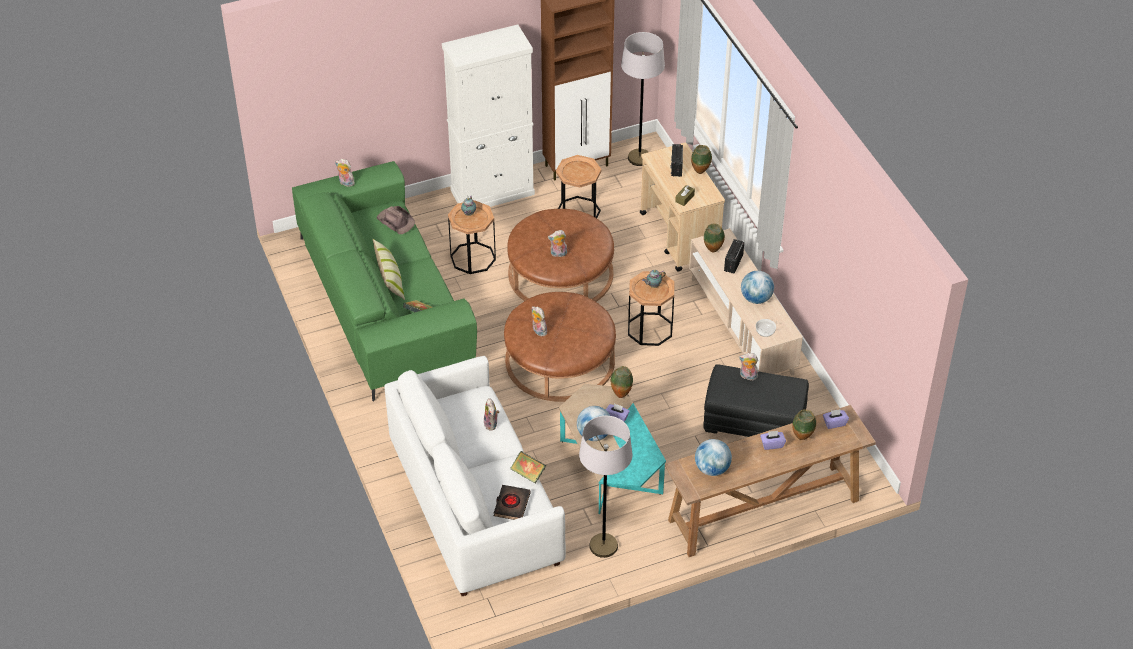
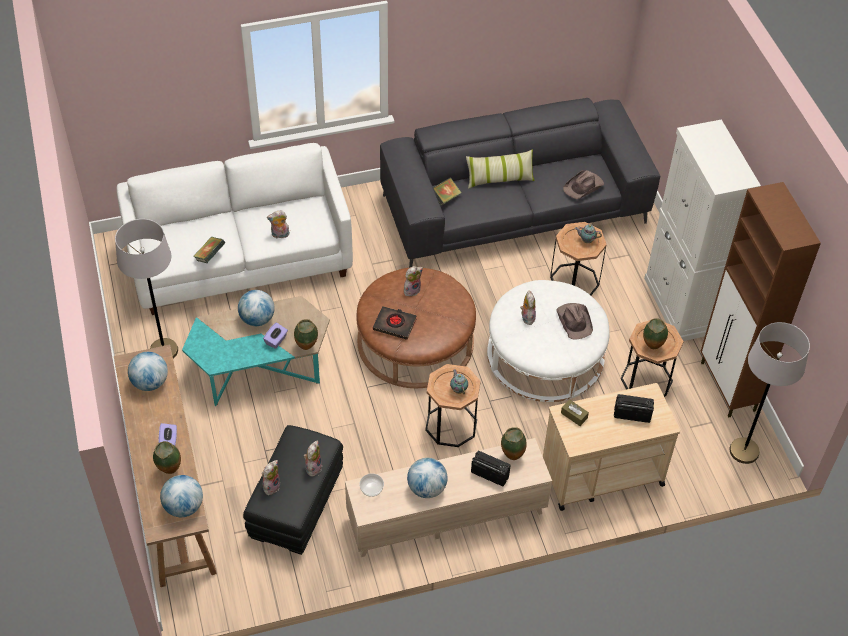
camera: 95 degrees right, 5 degrees up
green sofa [292,161,477,401] -> grey sofa [380,98,660,268]
plush toy [335,159,355,187] -> plush toy moved to [262,460,280,495]
black book [494,485,530,520] -> black book moved to [373,306,417,340]
brown ottoman [507,209,614,302] -> white ottoman [487,280,610,402]
vase [691,145,712,174] -> vase moved to [643,318,668,349]
purple tissue box [823,409,849,429] -> globe [160,475,203,517]
none -> brown hat [556,303,593,339]

